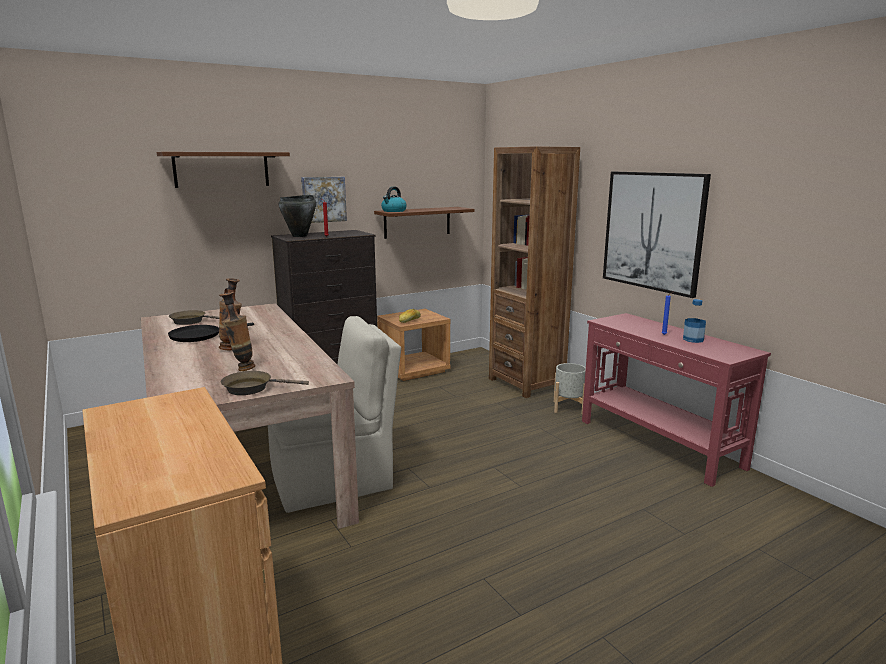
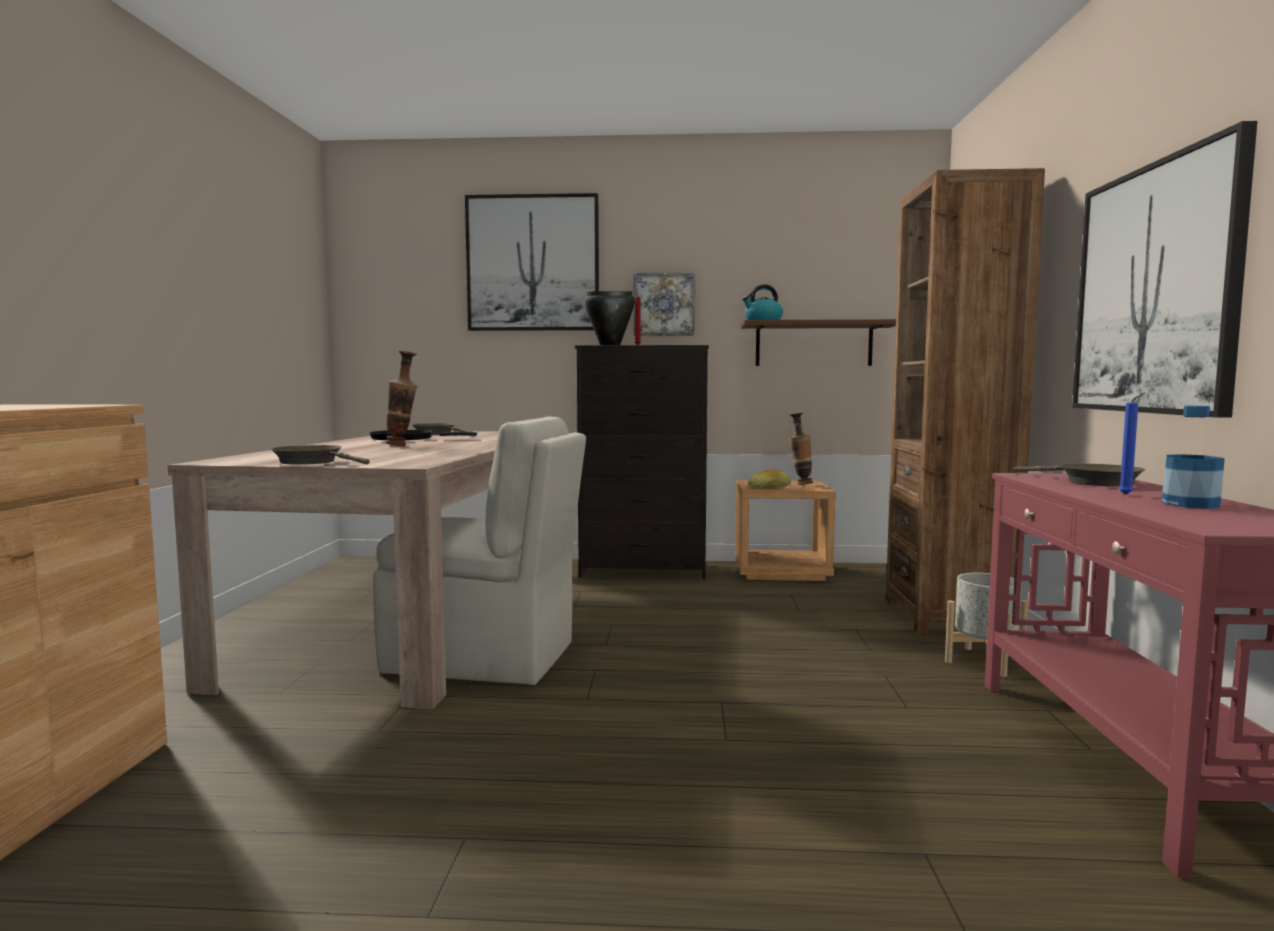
camera: 35 degrees right, 10 degrees down
brown shelf [157,152,290,188] -> picture [465,193,599,331]
vase [219,292,256,371] -> vase moved to [789,413,813,485]
none -> brown frying pan [1013,464,1145,487]

